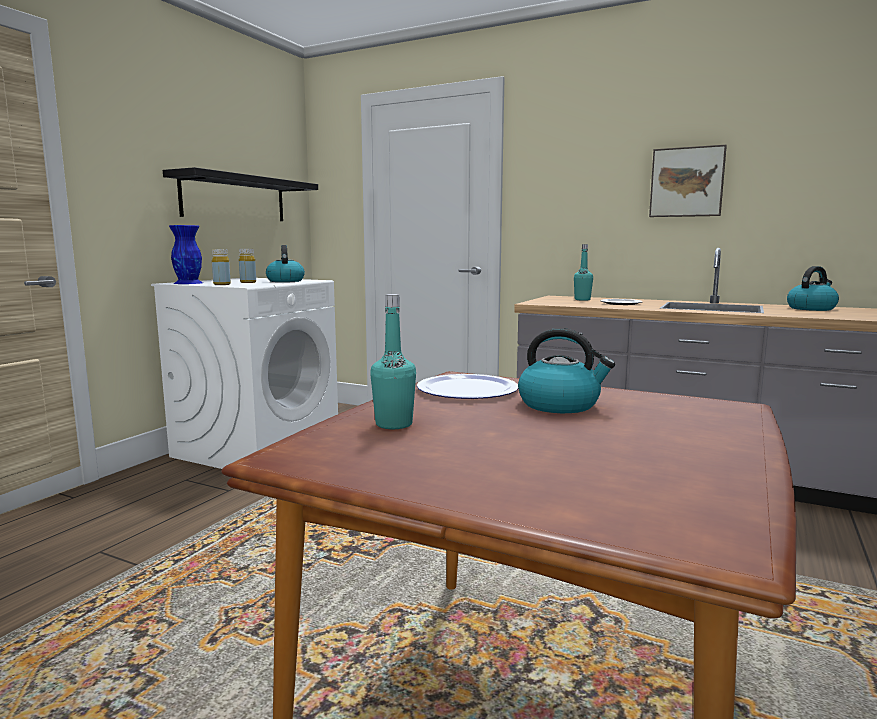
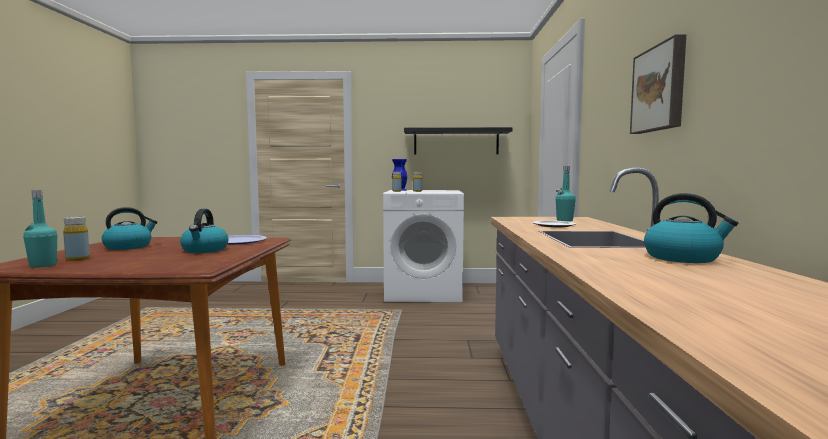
camera: 65 degrees right, 5 degrees down
kettle [266,245,305,282] -> kettle moved to [102,207,157,250]
turquoise bottle [370,294,416,429] -> turquoise bottle moved to [23,190,58,268]
none -> yellow bottle [63,217,90,261]

